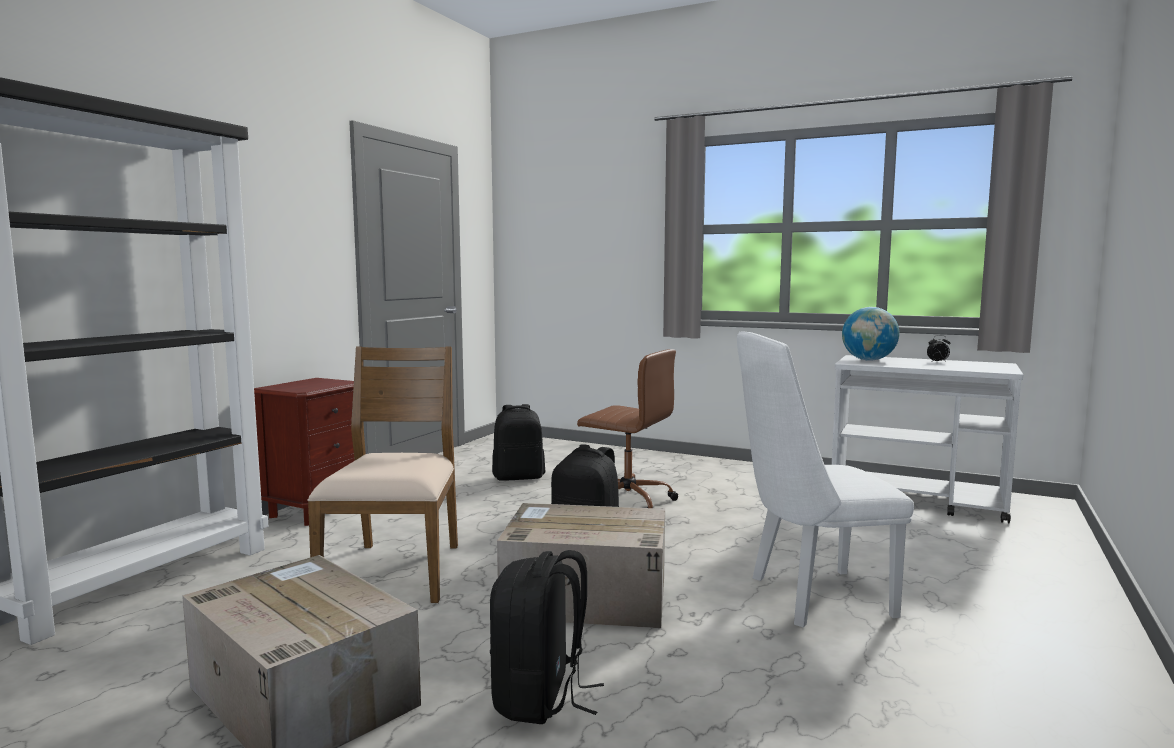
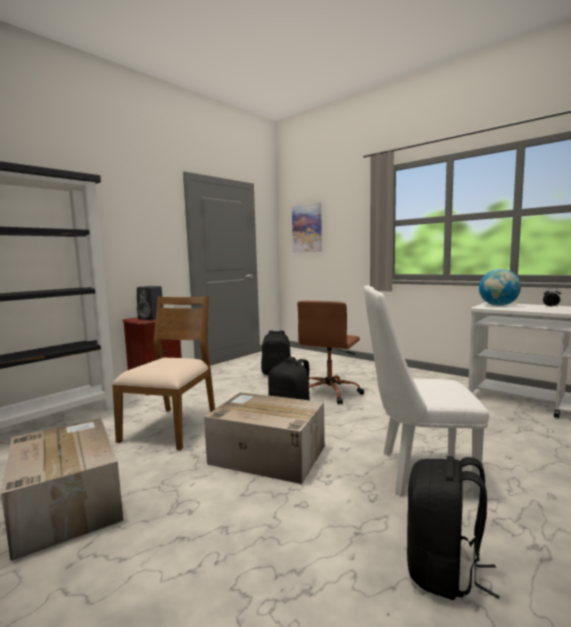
camera: 15 degrees right, 0 degrees up
black backpack [490,550,604,724] -> black backpack moved to [407,456,500,600]
brown office chair [577,349,678,508] -> brown office chair turned 75 degrees clockwise [297,301,364,404]
none -> black speaker [137,286,163,320]
none -> picture [292,203,322,252]

